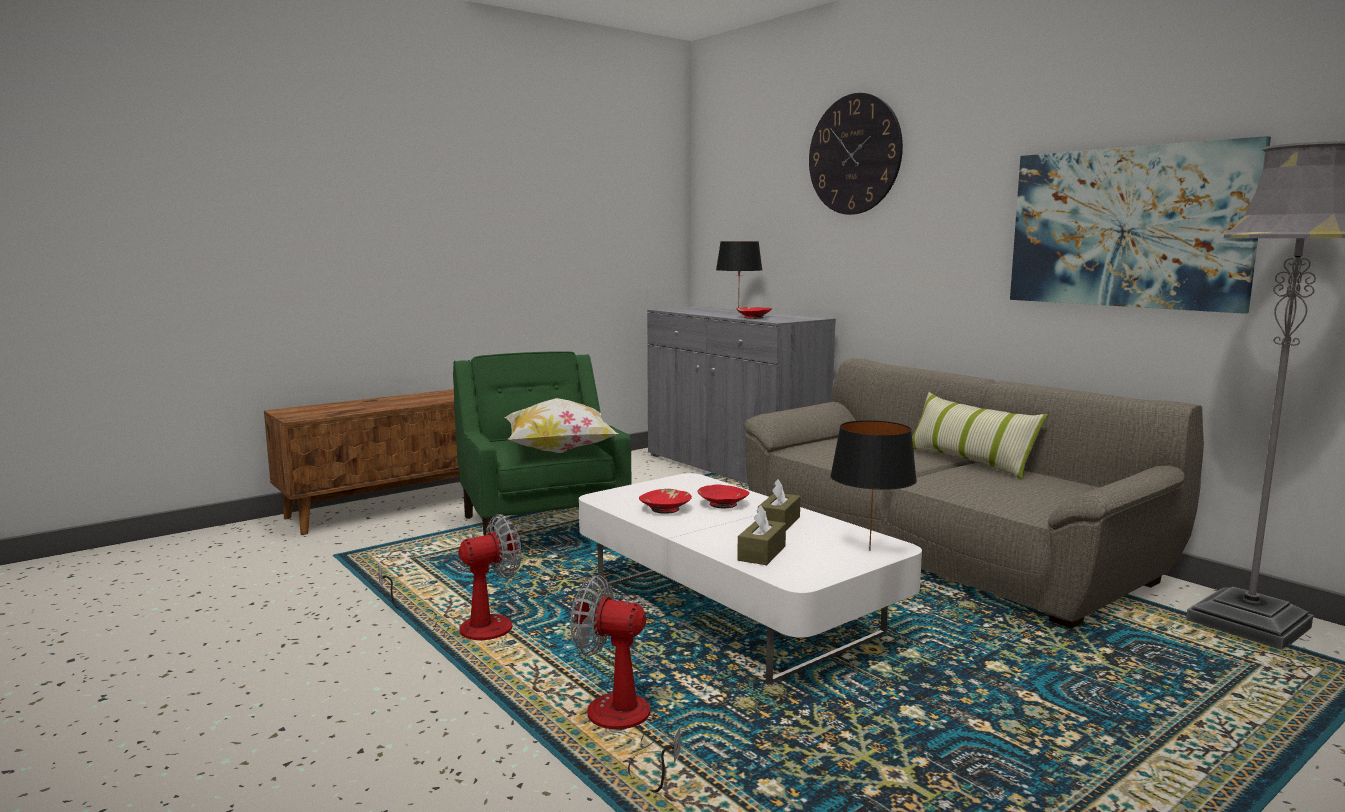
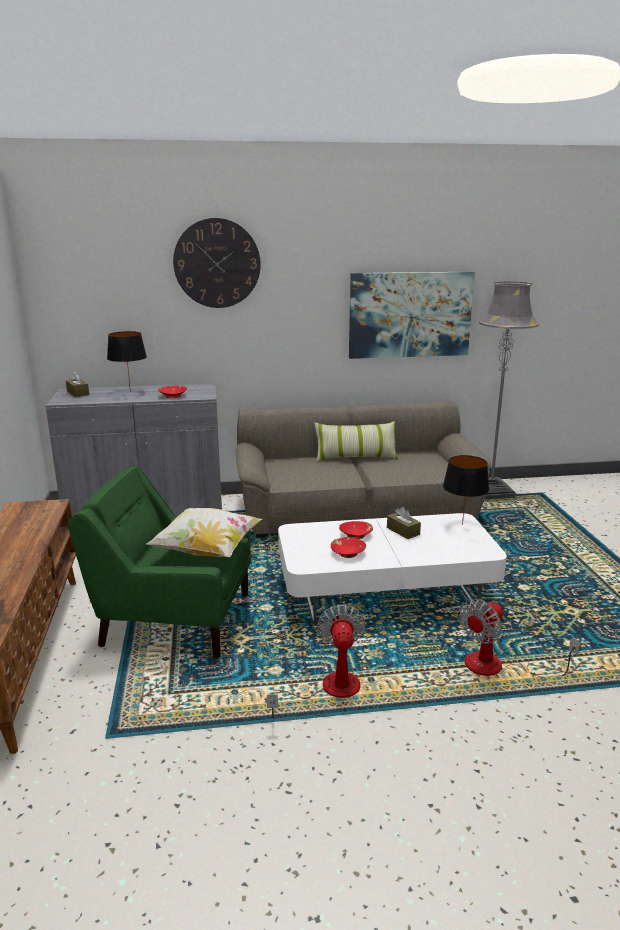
camera: 60 degrees left, 10 degrees up
brown tissue box [737,505,786,565] -> brown tissue box moved to [66,371,89,397]

